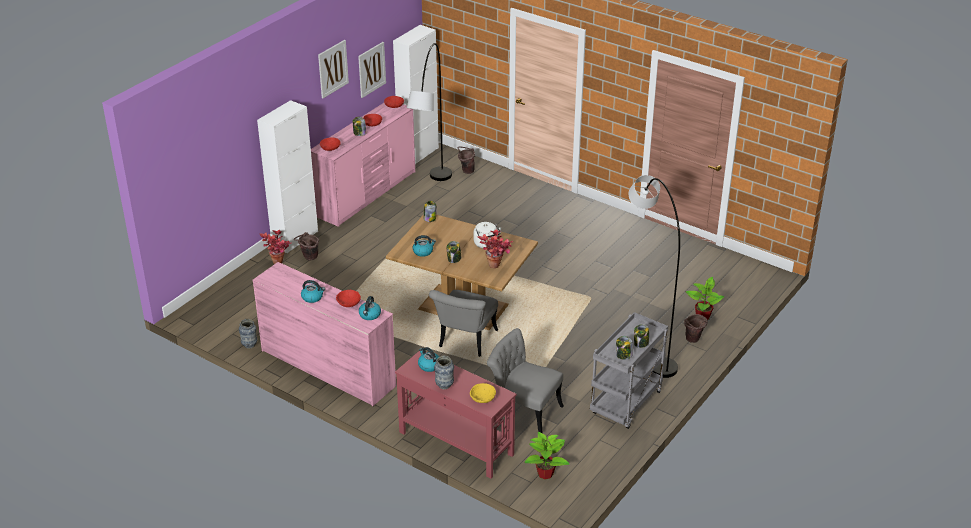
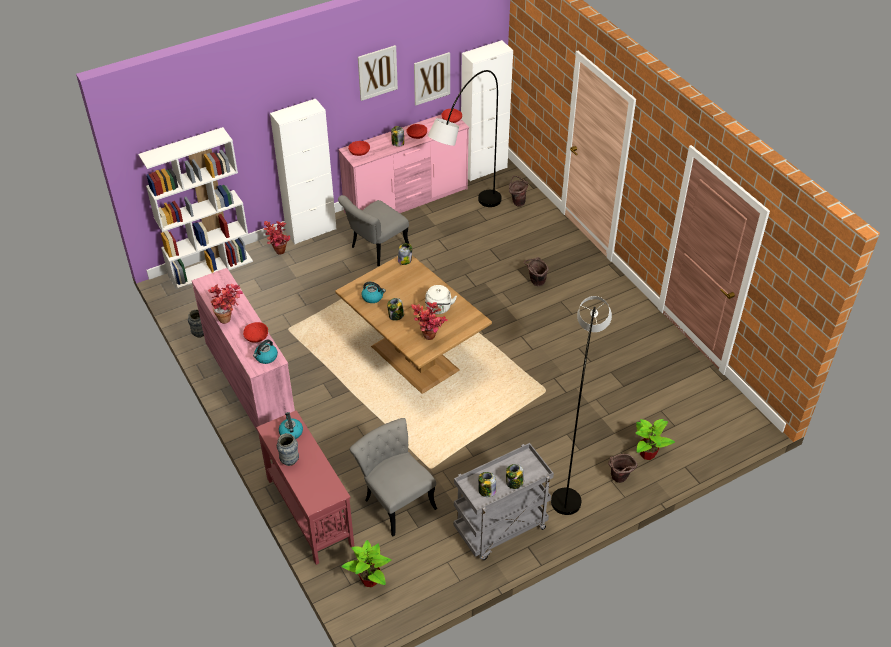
camera: 25 degrees right, 10 degrees up
brown bucket [294,232,319,260] -> brown bucket moved to [524,257,549,286]
kettle [301,280,325,303] -> potted plant [208,284,243,324]
grey chair [429,290,498,357] -> grey chair moved to [338,195,409,266]
yellow bowl [470,383,496,403] -> none
none -> white bookcase [138,127,253,290]

